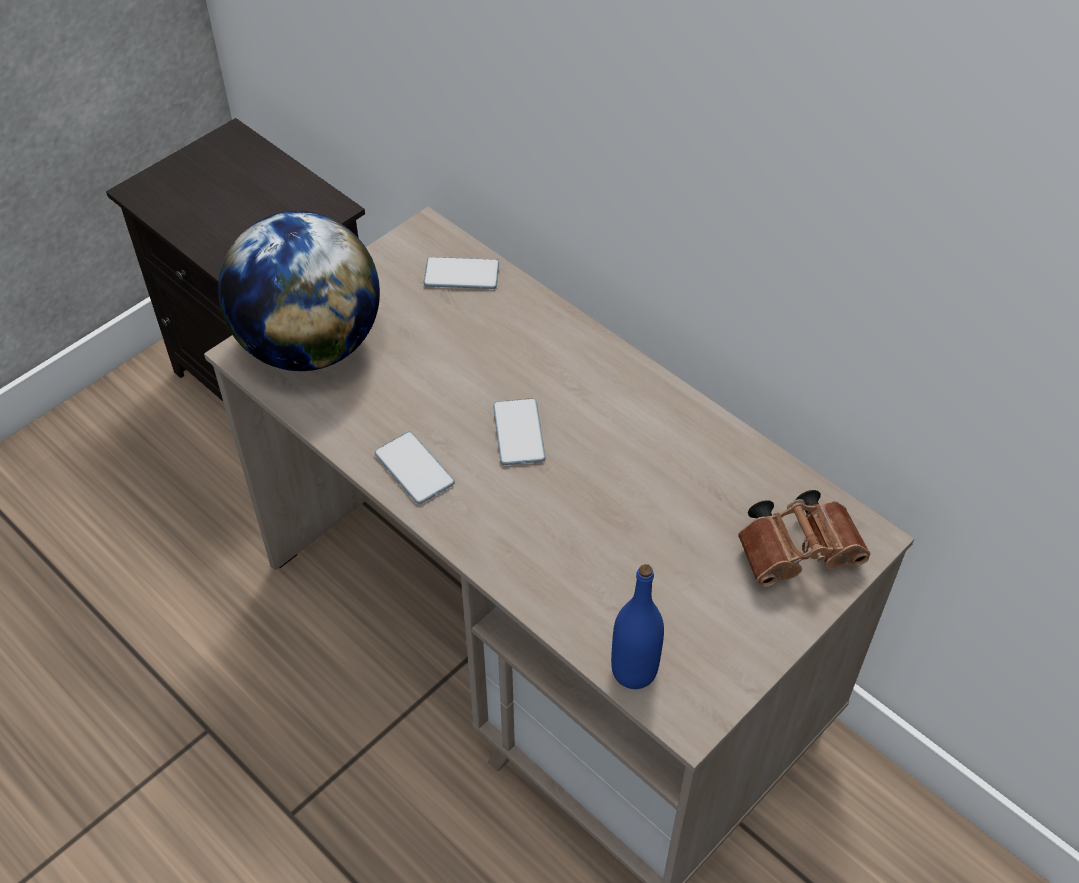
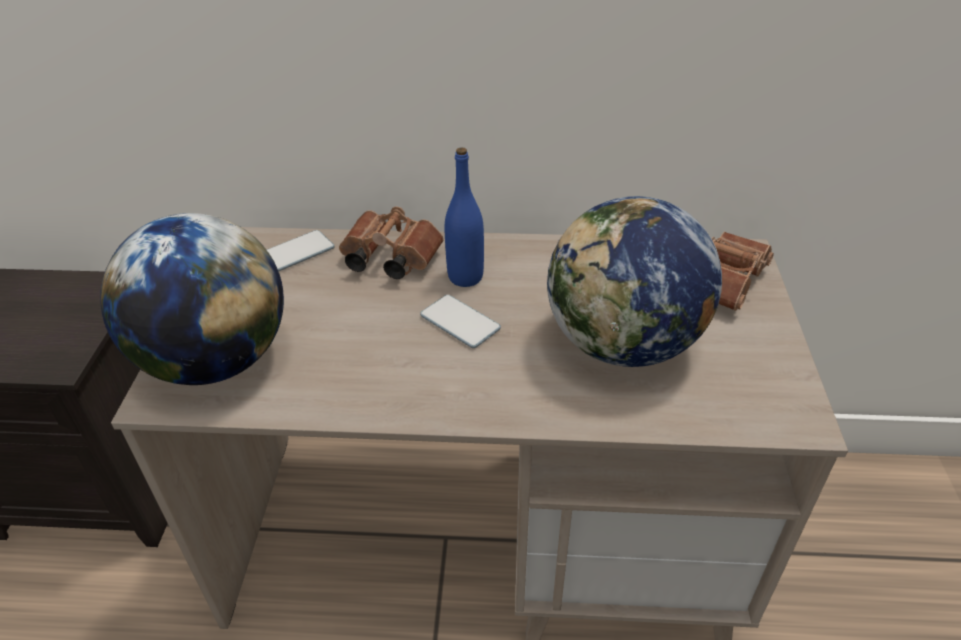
camera: 40 degrees left, 10 degrees down
phone [375,432,455,504] -> none
blue bottle [611,564,664,689] -> blue bottle moved to [445,147,484,287]
none -> brown binoculars [339,207,444,279]
none -> globe [547,196,722,367]

